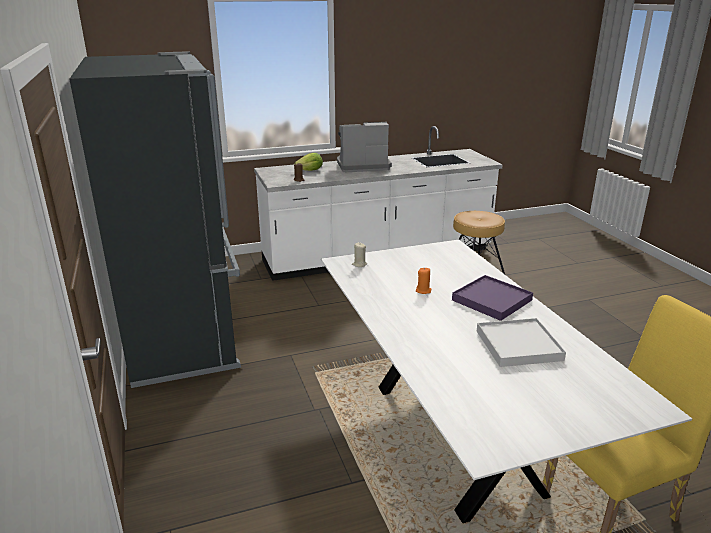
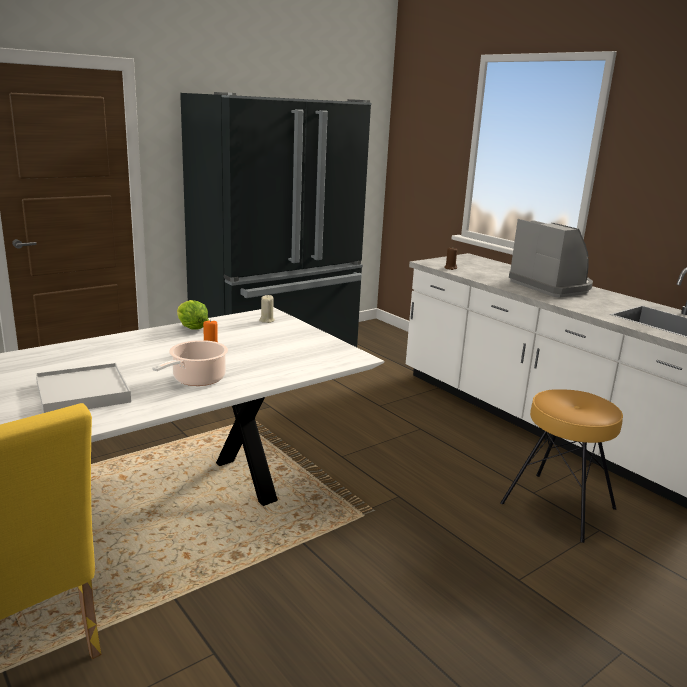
camera: 70 degrees right, 5 degrees down
lettuce [295,153,323,171] -> lettuce moved to [177,300,209,330]
purple tray [452,275,533,321] -> cooking pot [152,340,228,386]

